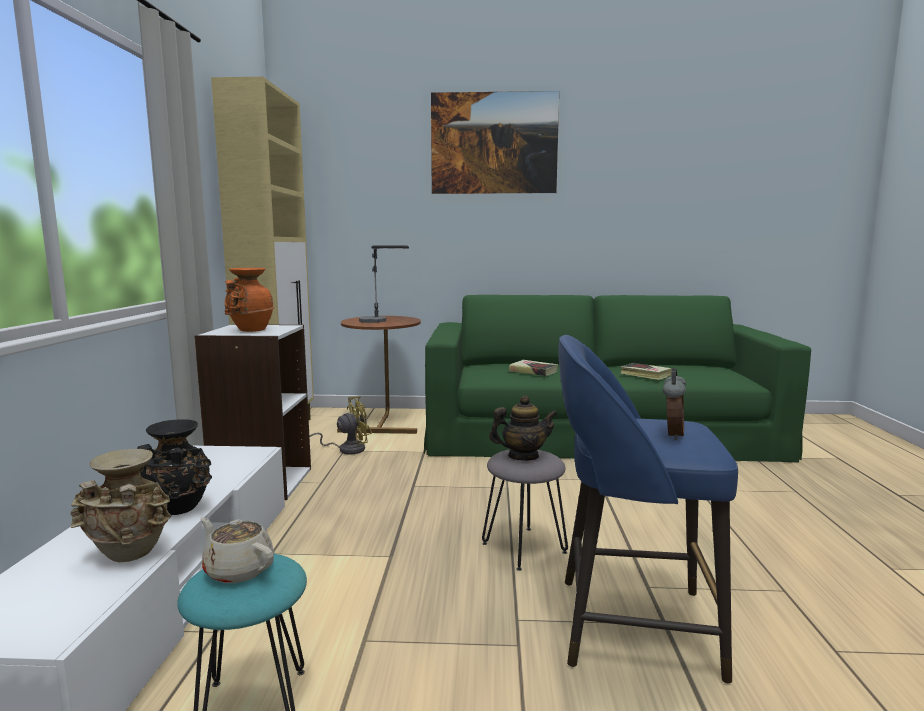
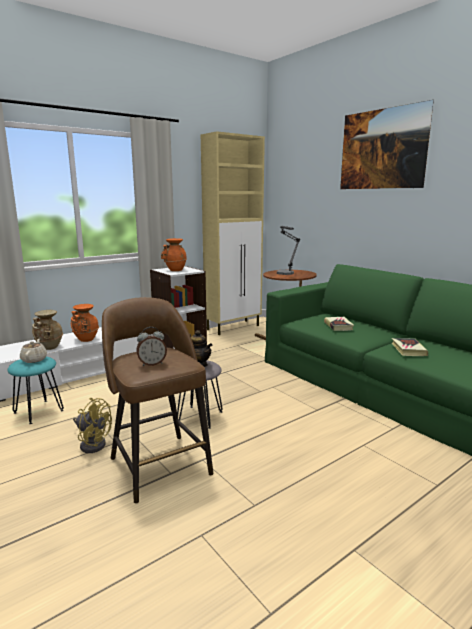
camera: 50 degrees right, 5 degrees up
black vase [137,419,212,515] -> orange vase [71,304,99,342]
yellow fan [309,396,372,455] -> yellow fan moved to [73,398,112,453]
blue stool [558,335,738,684] -> brown stool [102,297,213,504]

